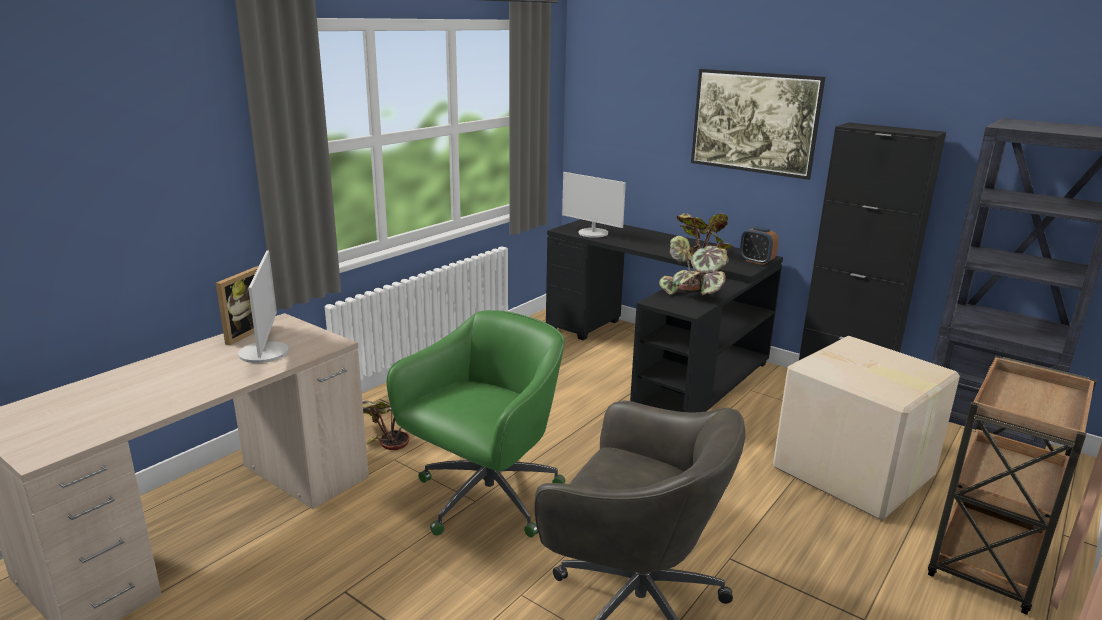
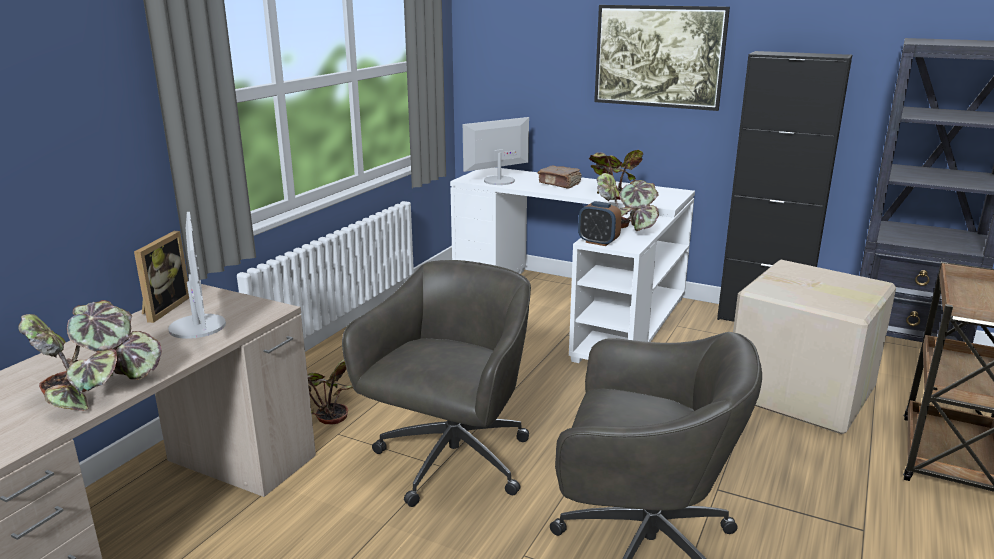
camera: 10 degrees left, 0 degrees up
green office chair [387,310,565,537] -> grey office chair [342,260,531,507]
black desk [546,219,783,412] -> white desk [450,167,695,363]
monitor [562,172,626,238] -> monitor turned 120 degrees clockwise [463,117,529,185]
alarm clock [740,226,779,265] -> alarm clock moved to [578,201,622,246]
none -> potted plant [18,300,161,411]
none -> brown book [538,166,582,189]

